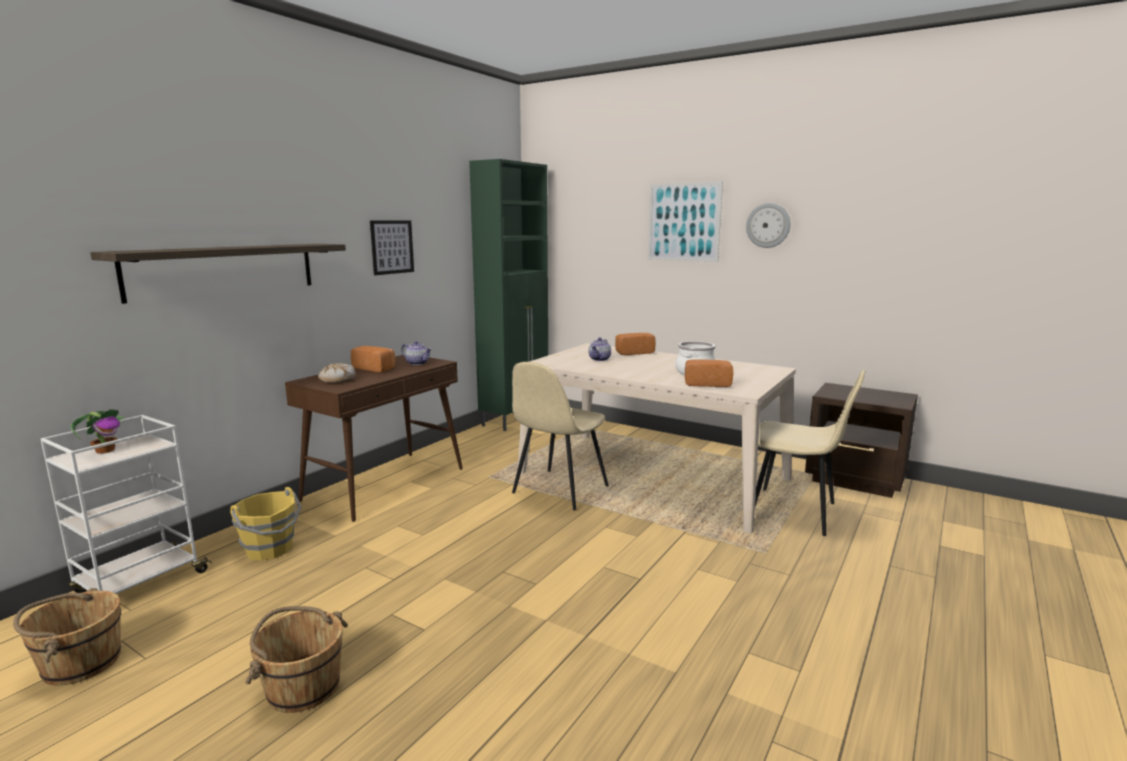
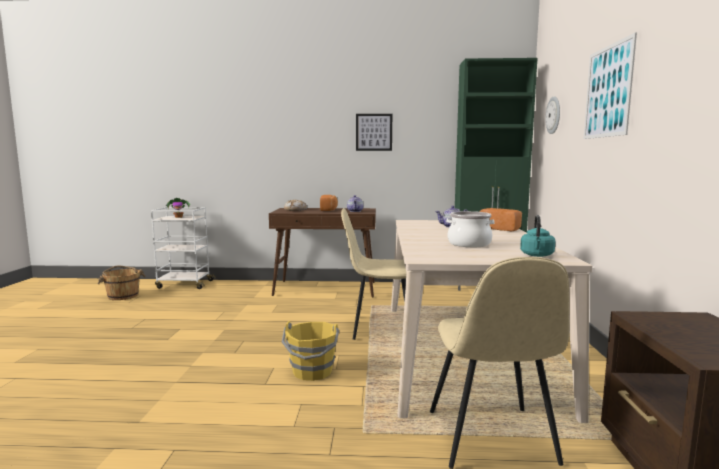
camera: 60 degrees right, 5 degrees down
shelf [90,244,346,304] -> none
yellow bucket [230,487,302,561] -> yellow bucket moved to [282,321,339,381]
brown bucket [245,606,348,713] -> none
bread [685,359,733,387] -> none
wall clock [746,203,791,248] -> wall clock moved to [545,96,560,134]
none -> turquoise kettle [520,215,555,257]

